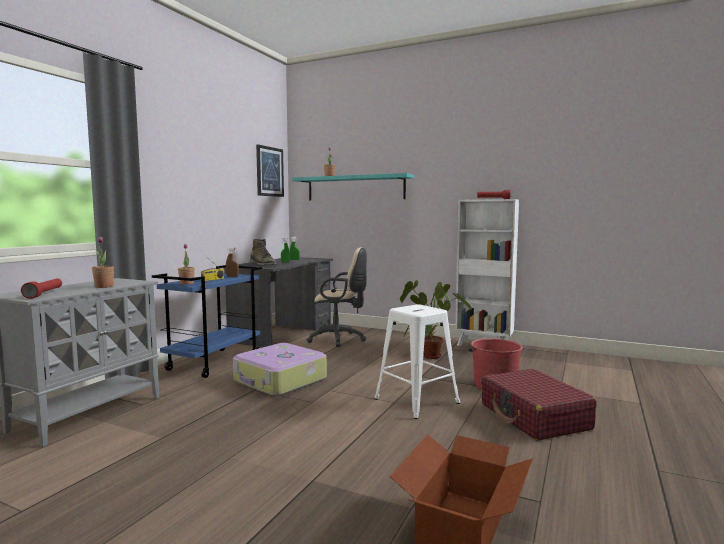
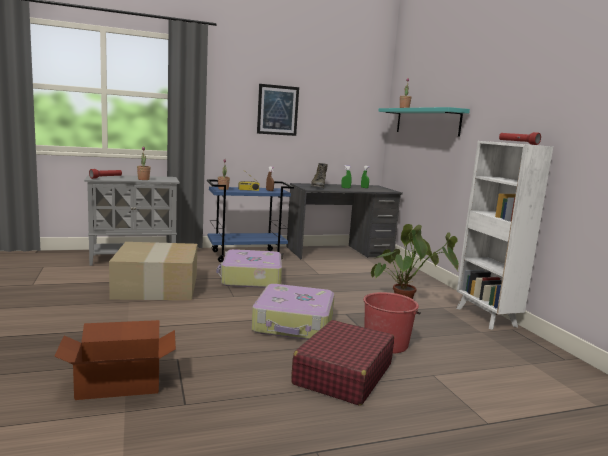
camera: 45 degrees right, 5 degrees up
picture [256,144,284,197] -> picture moved to [257,84,299,136]
beige office chair [307,247,367,347] -> none
white stool [374,304,461,419] -> suitcase [251,284,335,340]
none -> cardboard box [109,242,197,300]

